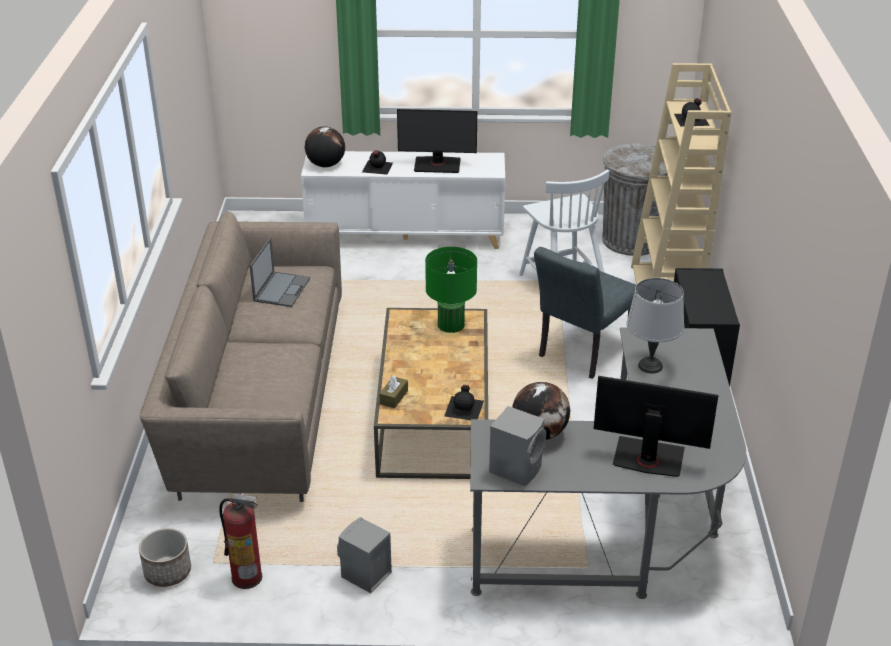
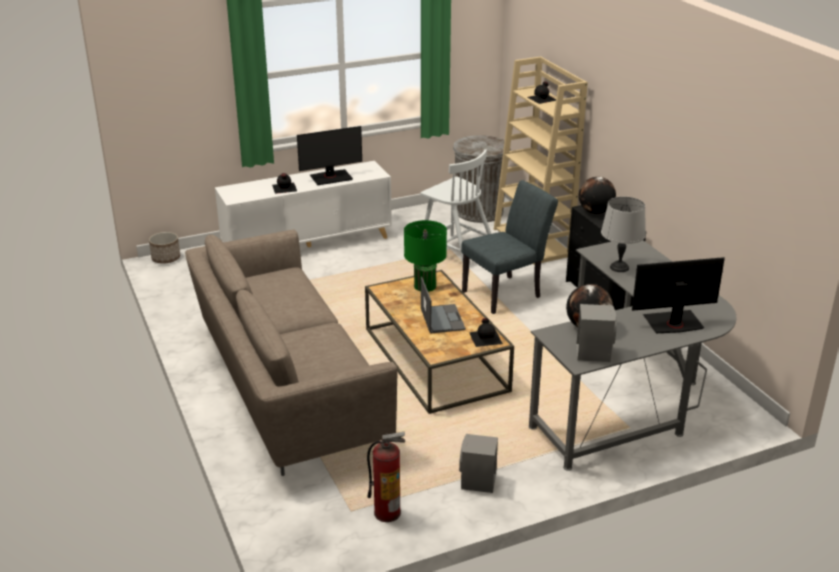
camera: 25 degrees left, 5 degrees down
planter [139,528,191,587] -> planter moved to [149,232,180,264]
laptop [250,238,310,307] -> laptop moved to [421,276,466,334]
globe [305,126,345,168] -> globe moved to [579,177,616,214]
brown tissue box [379,375,408,408] -> none
grey chair [534,247,636,379] -> grey chair turned 135 degrees counterclockwise [461,180,558,314]

